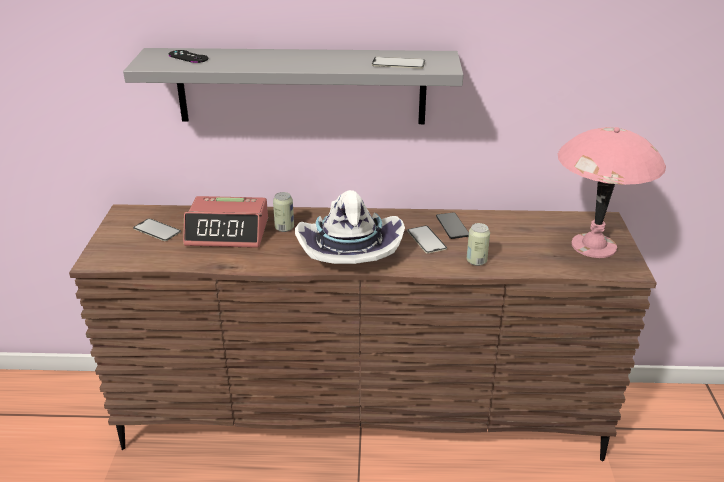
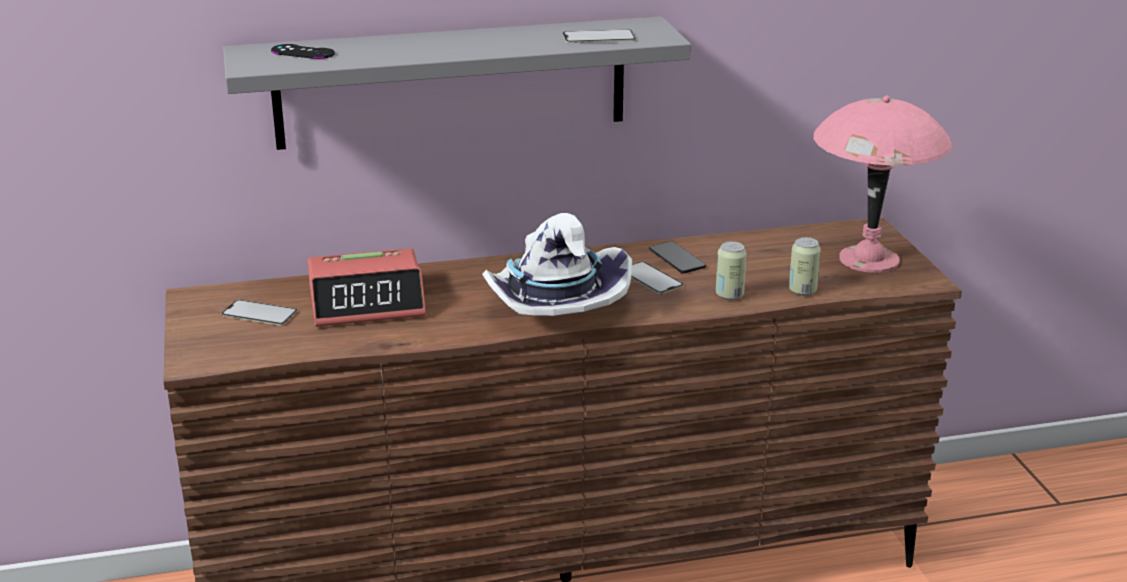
camera: 15 degrees left, 5 degrees down
can [273,192,294,232] -> can moved to [789,237,821,296]

